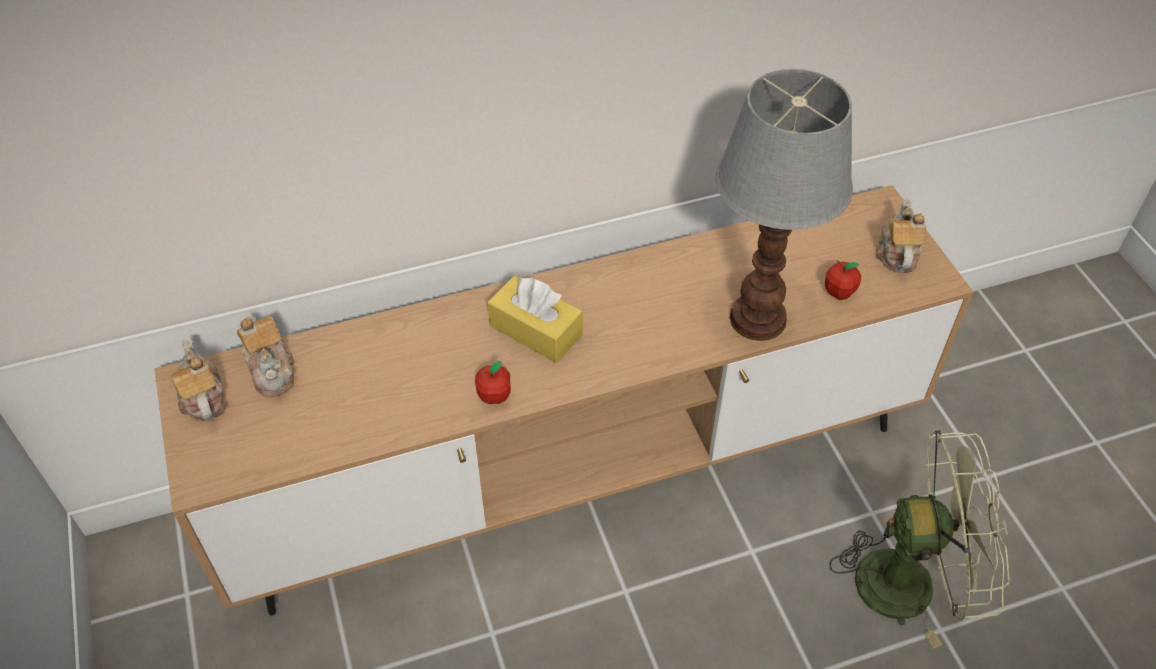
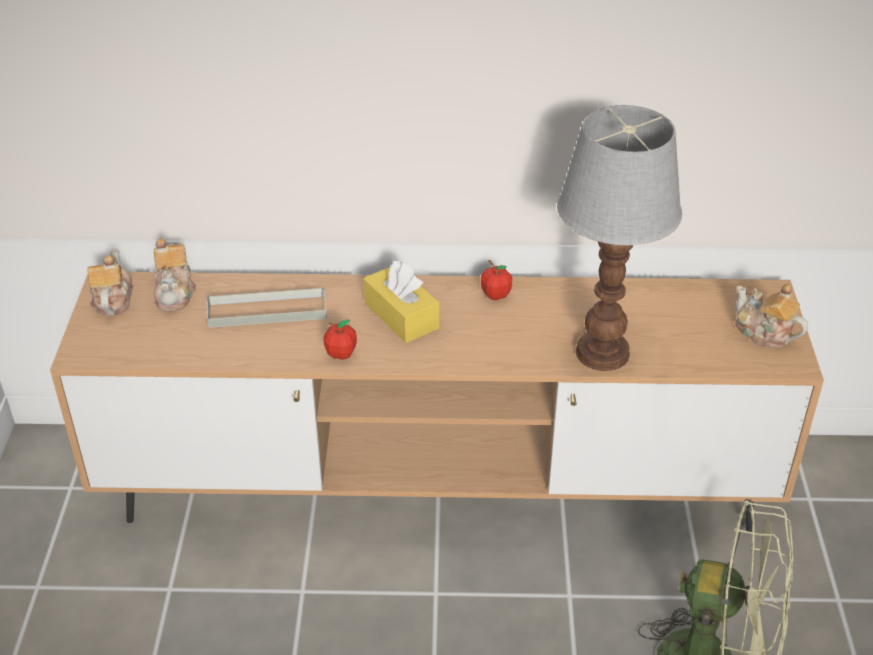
camera: 20 degrees right, 10 degrees down
apple [825,260,861,300] -> apple moved to [481,260,512,300]
teapot [876,198,926,273] -> teapot turned 75 degrees counterclockwise [735,283,808,348]
none -> grey tray [206,287,327,328]

